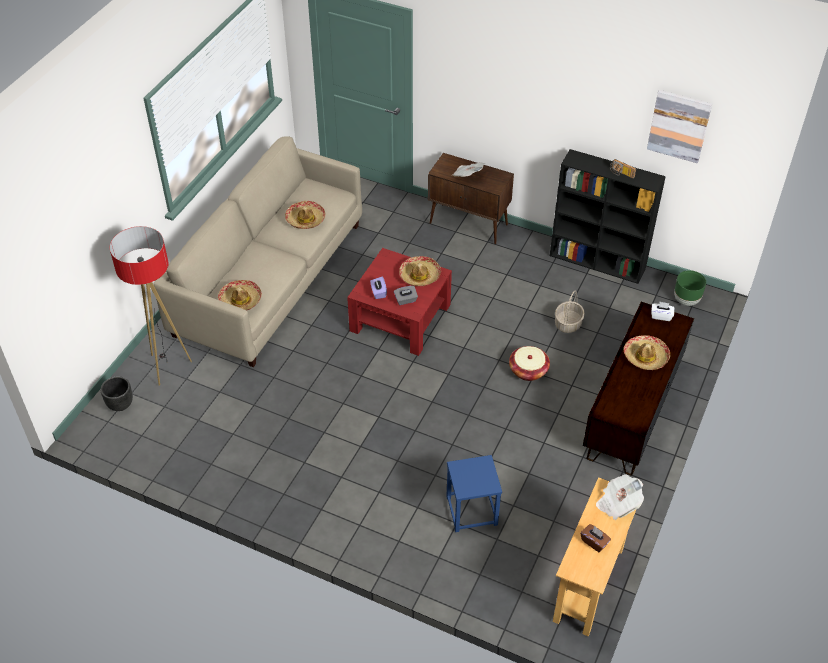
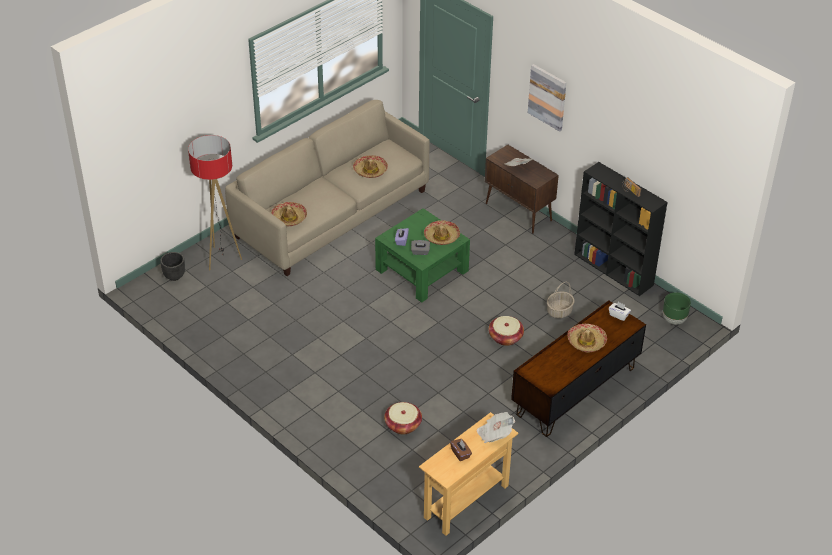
camera: 20 degrees right, 5 degrees down
red coffee table [347,248,452,356] -> green coffee table [375,208,470,303]
blue stool [446,455,502,532] -> basket [384,402,422,434]
picture [647,90,712,163] -> picture moved to [528,64,566,132]

